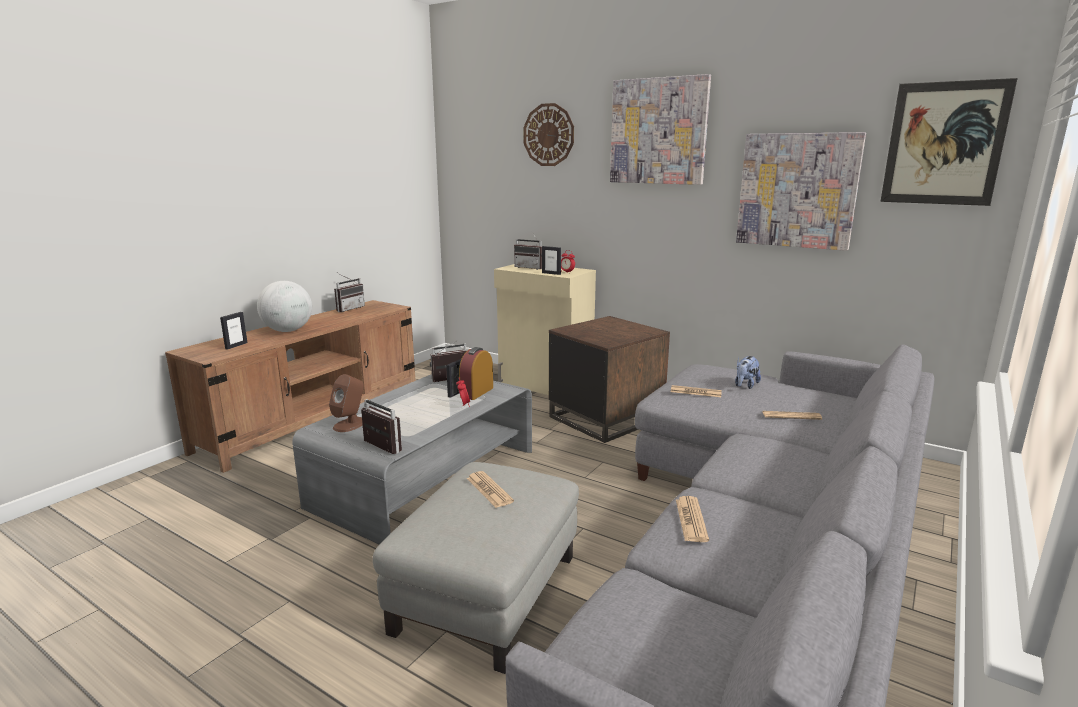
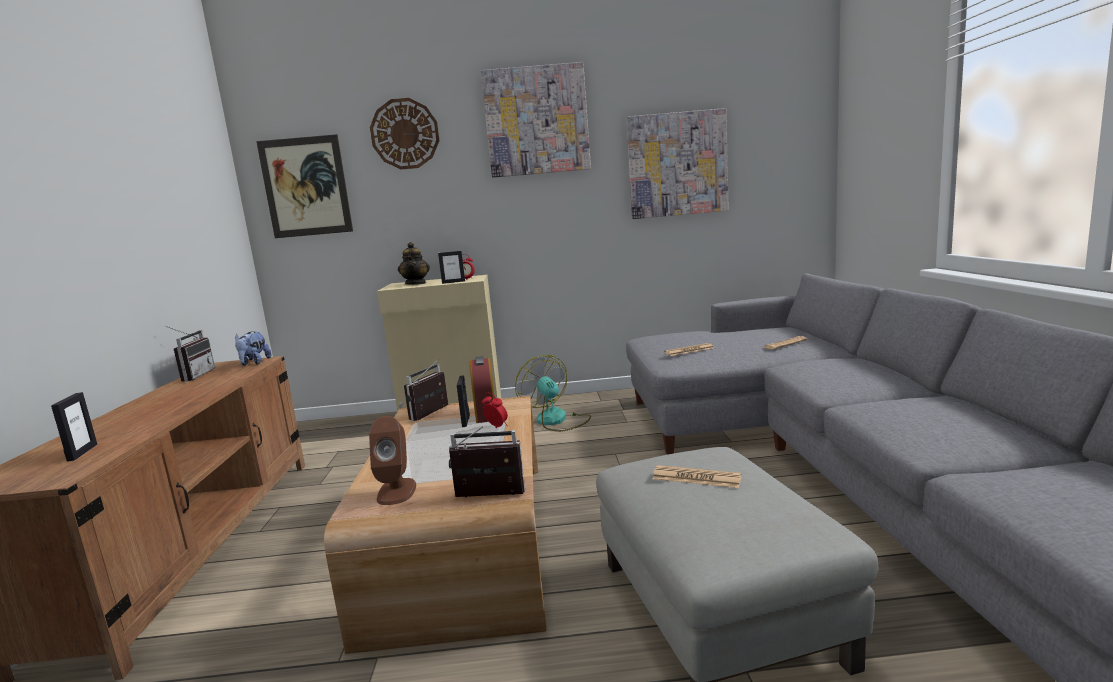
camera: 35 degrees left, 5 degrees down
globe [257,281,312,332] -> none
grey coffee table [292,374,532,544] -> brown coffee table [324,396,547,654]
radio [514,232,542,270] -> teapot [398,242,430,285]
brown side table [549,316,670,443] -> fan [515,355,591,432]
newspaper [676,496,709,542] -> none
plush toy [735,356,761,389] -> plush toy moved to [235,331,271,366]
picture [880,78,1018,206] -> picture moved to [256,134,353,238]

